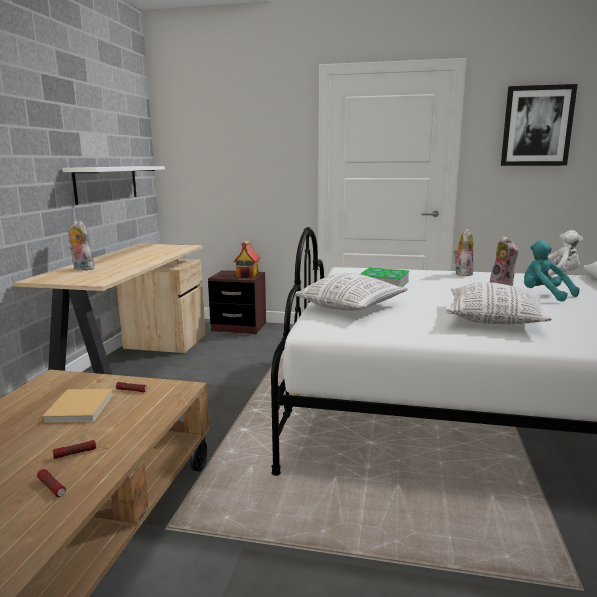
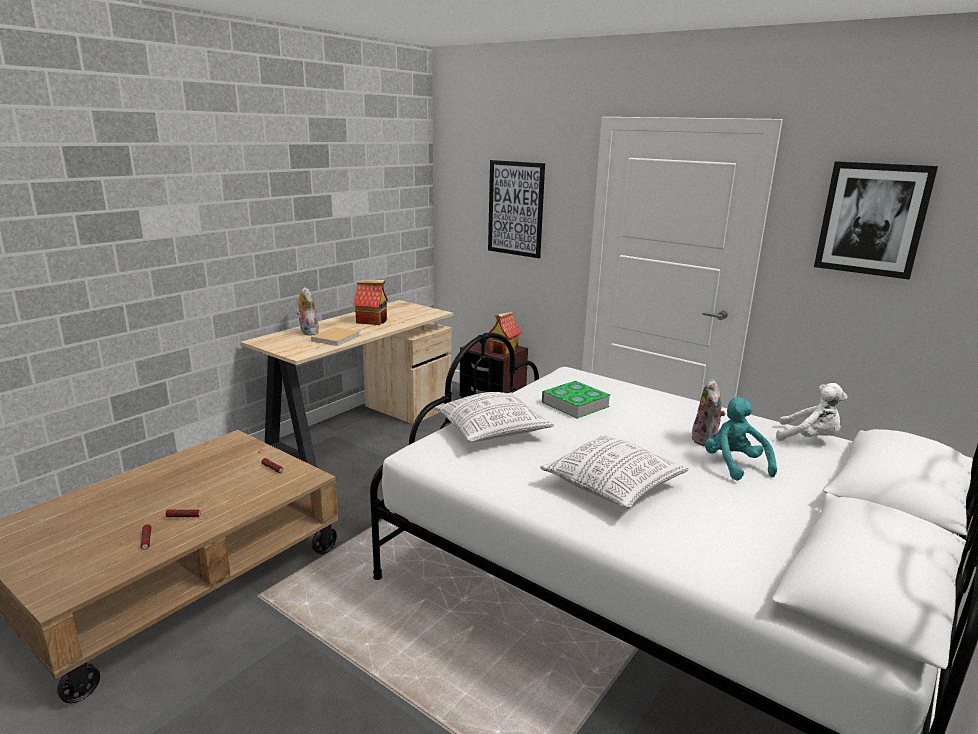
camera: 25 degrees right, 5 degrees up
beige book [42,389,114,423] -> beige book moved to [311,327,360,346]
white shelf [62,166,165,205] -> none
plush toy [453,228,474,276] -> none
none -> toy house [353,280,388,325]
none -> picture [488,160,545,258]

